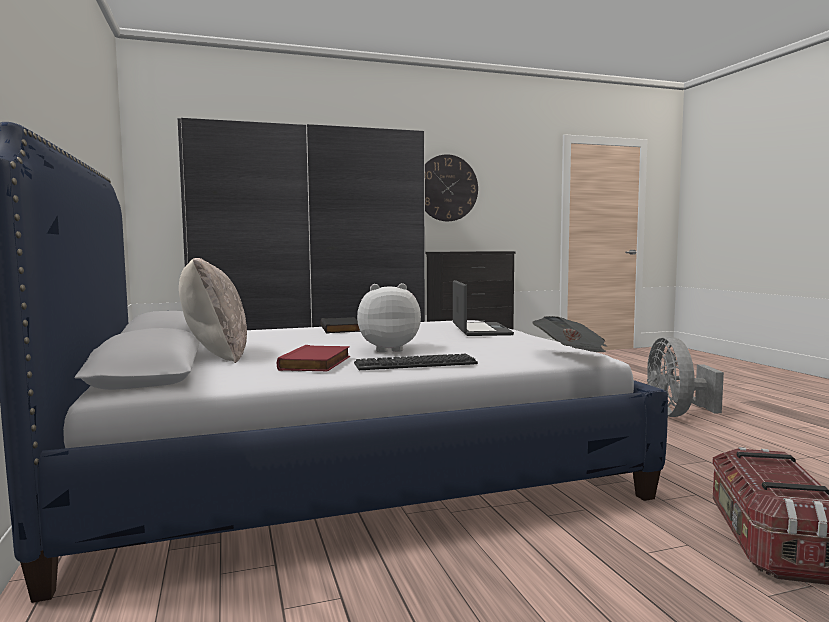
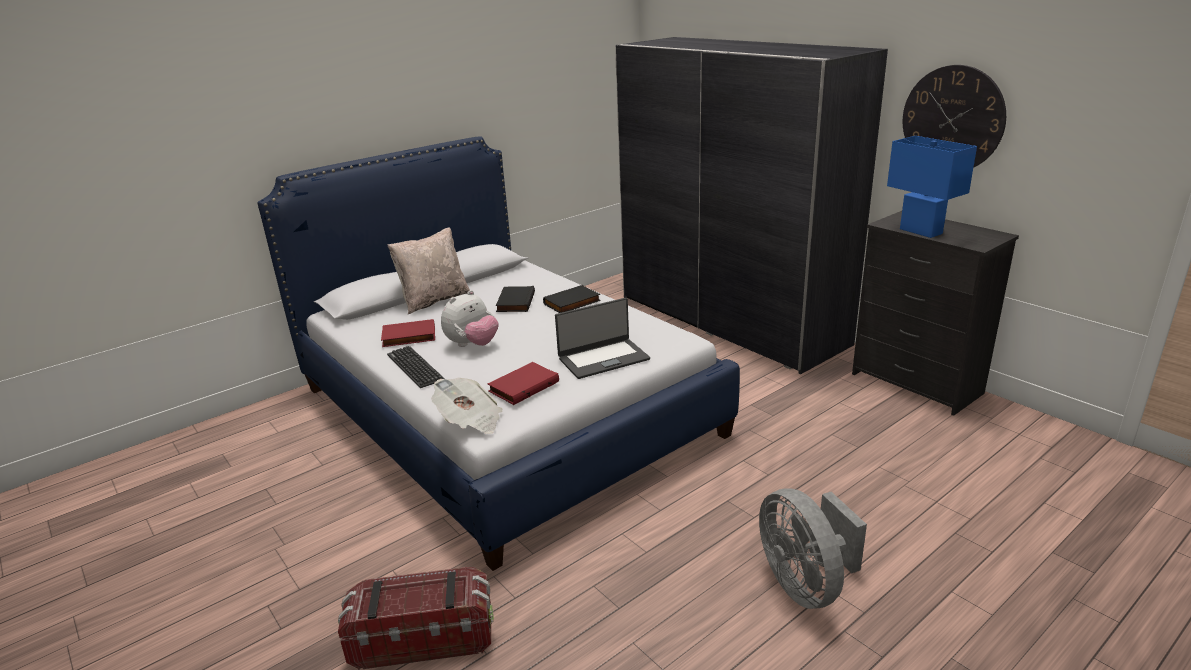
camera: 70 degrees right, 20 degrees up
plush toy [357,283,421,352] -> plush toy turned 75 degrees clockwise [441,290,498,347]
grey fan [647,336,724,417] -> grey fan turned 90 degrees counterclockwise [759,488,867,609]
none -> red book [488,362,559,405]
none -> black book [496,286,535,312]
none -> blue table lamp [887,136,977,238]

